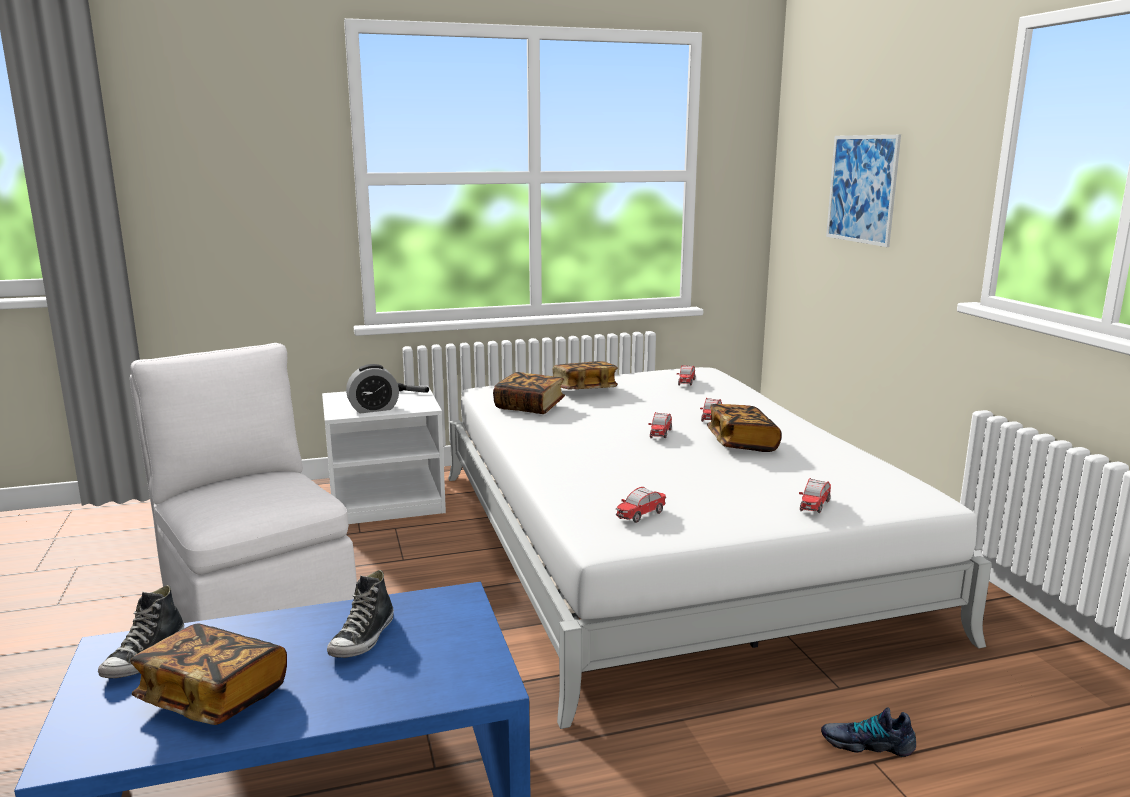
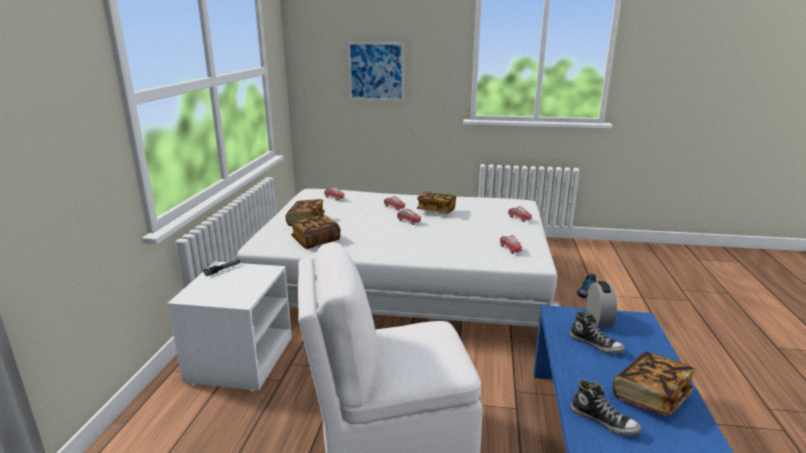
camera: 65 degrees left, 5 degrees up
alarm clock [346,364,399,413] -> alarm clock moved to [587,281,617,327]

